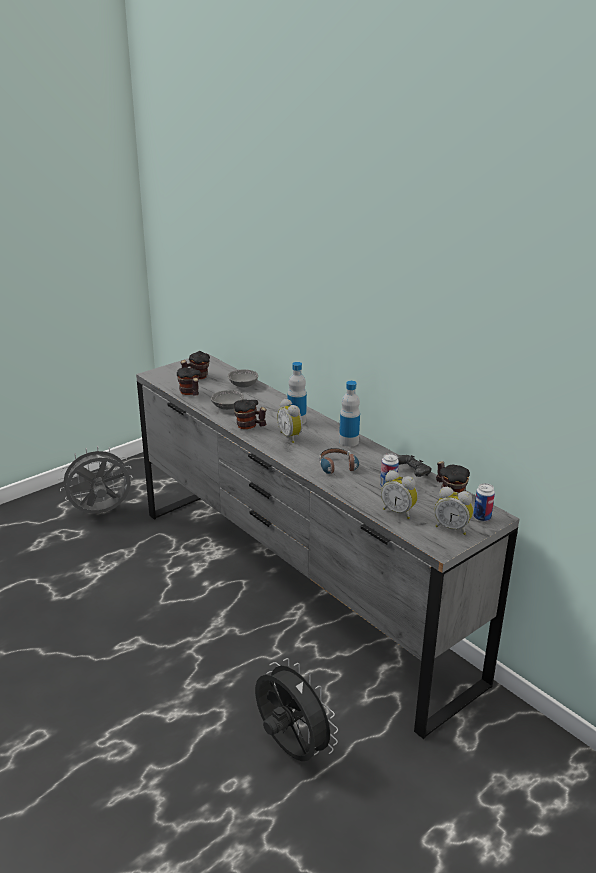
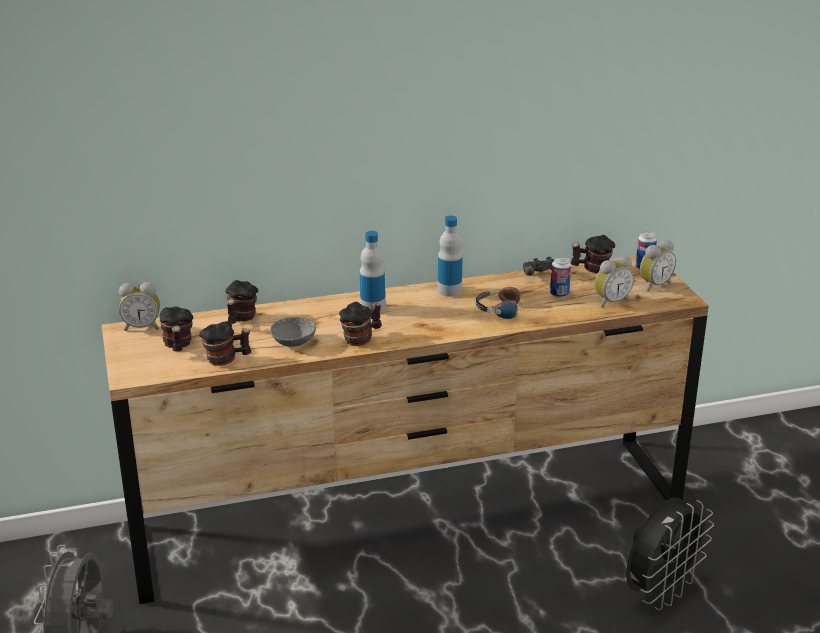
camera: 65 degrees left, 0 degrees up
grey dresser [136,353,519,739] -> brown dresser [102,256,709,604]
grey bowl [228,369,258,387] -> mug [225,280,258,324]
black fan [255,658,338,761] -> black fan turned 150 degrees clockwise [626,497,714,611]
alarm clock [277,399,303,443] -> alarm clock moved to [118,282,160,331]

